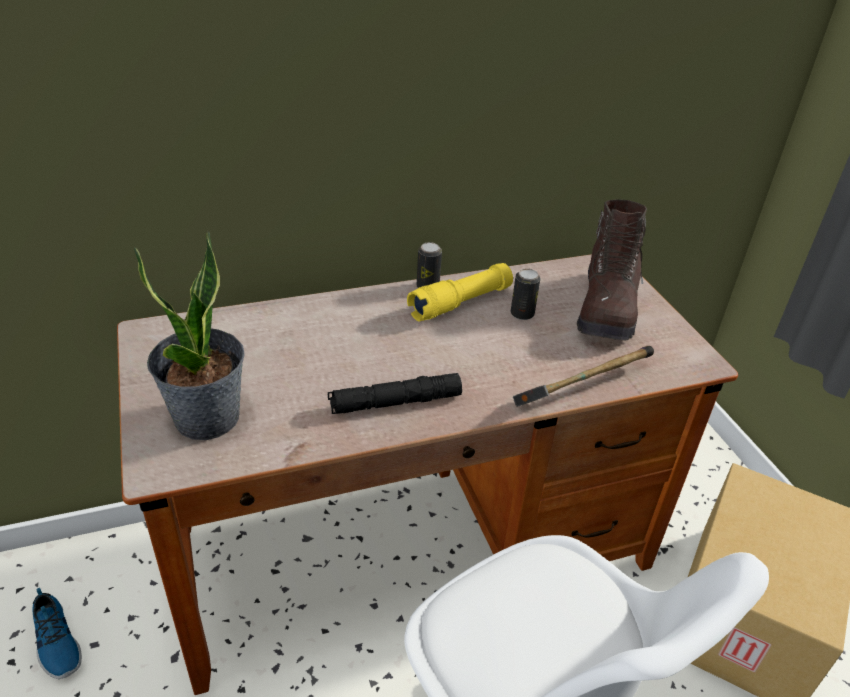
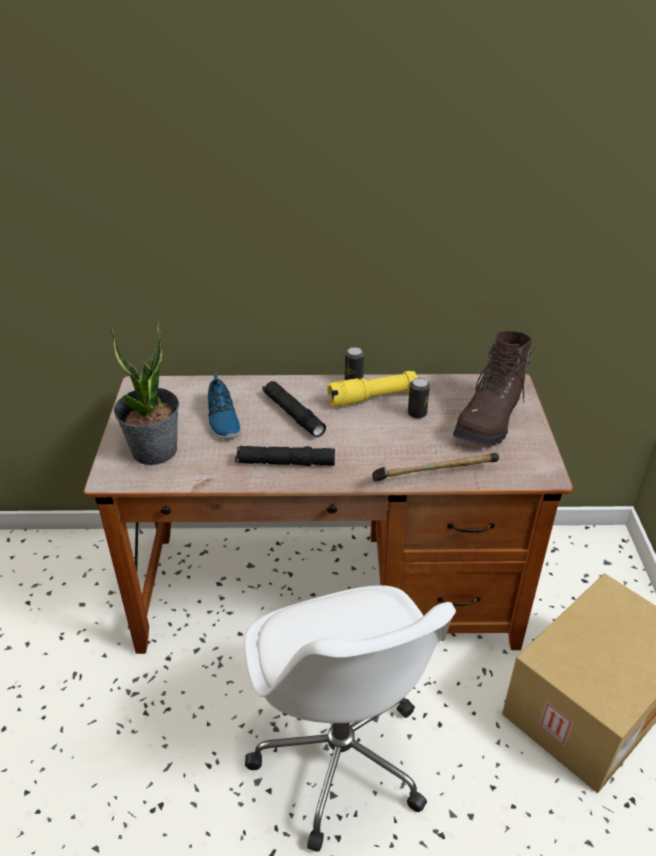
camera: 20 degrees right, 0 degrees up
shoe [32,588,82,679] -> shoe moved to [207,373,241,439]
none -> black flashlight [262,381,326,437]

